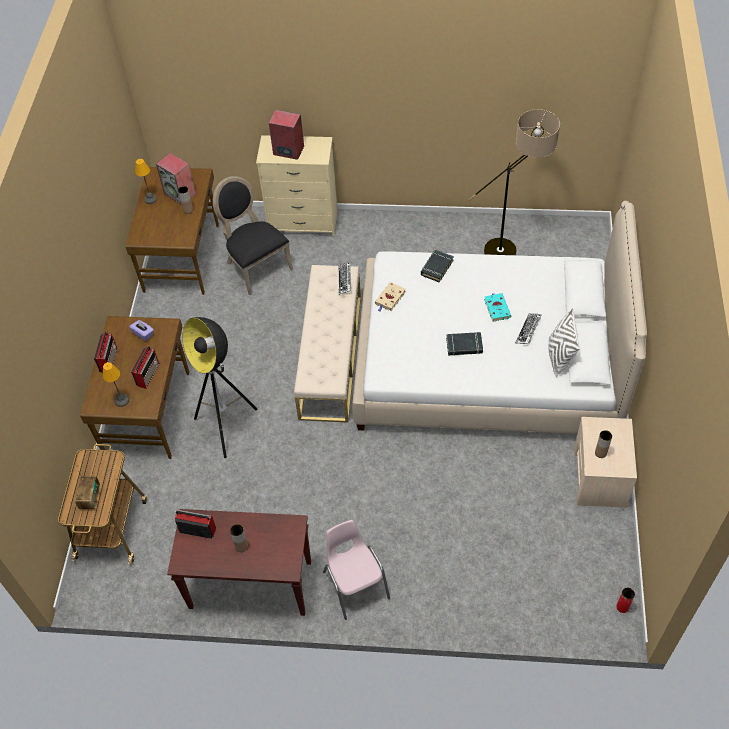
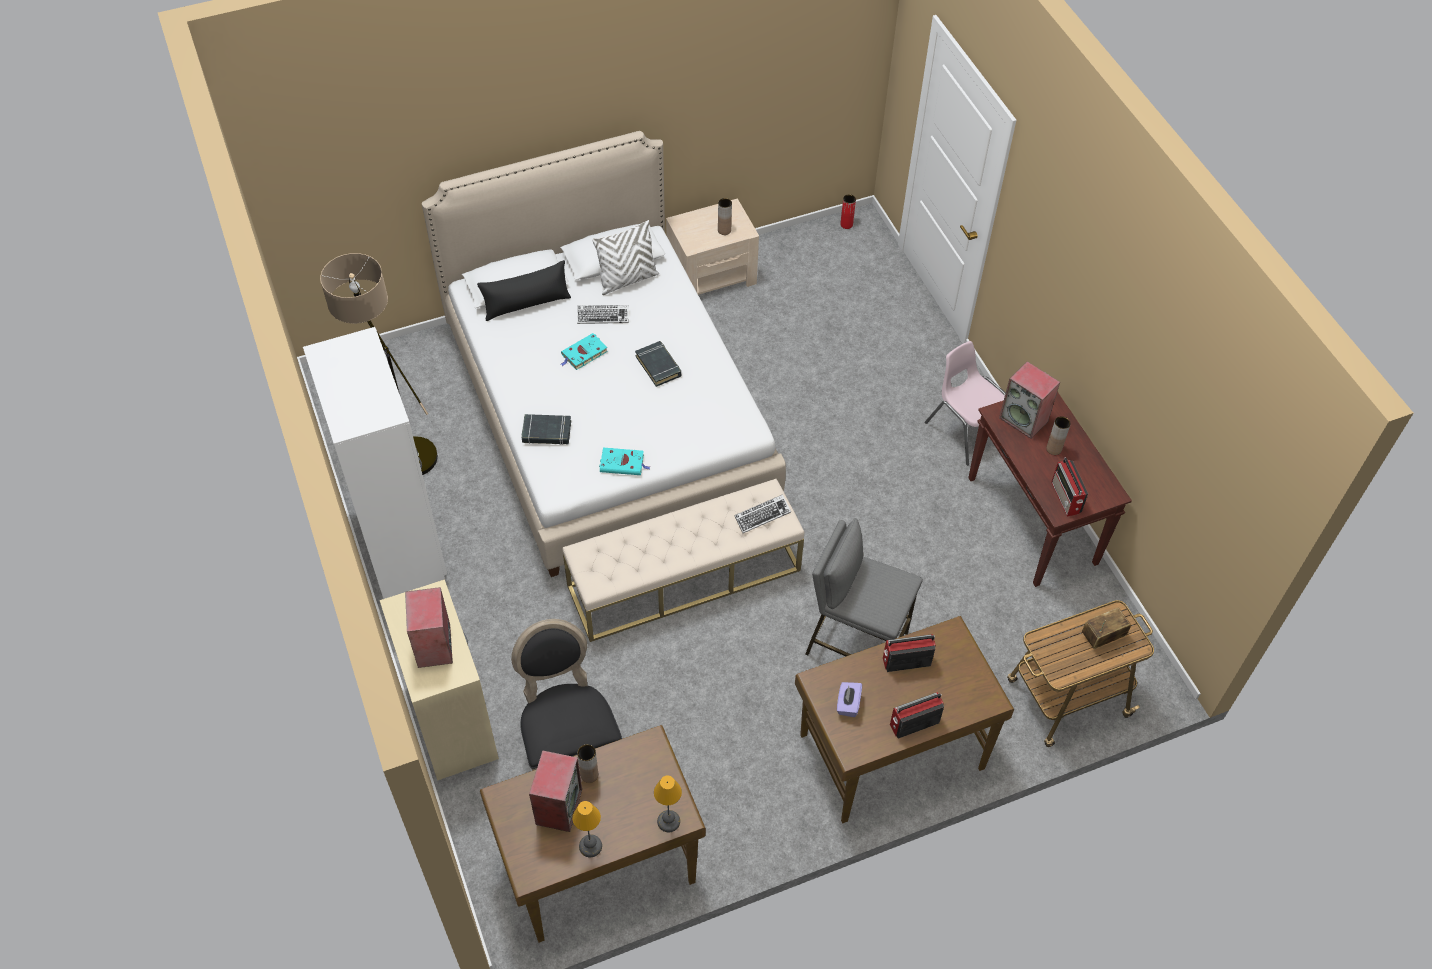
camera: 120 degrees left, 0 degrees up
table lamp [102,362,129,407] -> table lamp moved to [654,775,682,832]
floor lamp [183,317,257,458] -> grey stool [805,518,923,656]
black chair [213,176,293,295] -> black chair turned 135 degrees clockwise [511,619,622,771]
pink chair [323,520,390,620] -> pink chair turned 105 degrees clockwise [925,341,1005,465]
keyboard [338,262,352,295] -> keyboard moved to [734,494,791,533]
beige book [375,282,406,312] -> turquoise book [599,448,650,475]
none -> white wardrobe [303,327,447,599]
none -> black pillow [477,260,571,321]
none -> speaker [999,361,1060,439]

